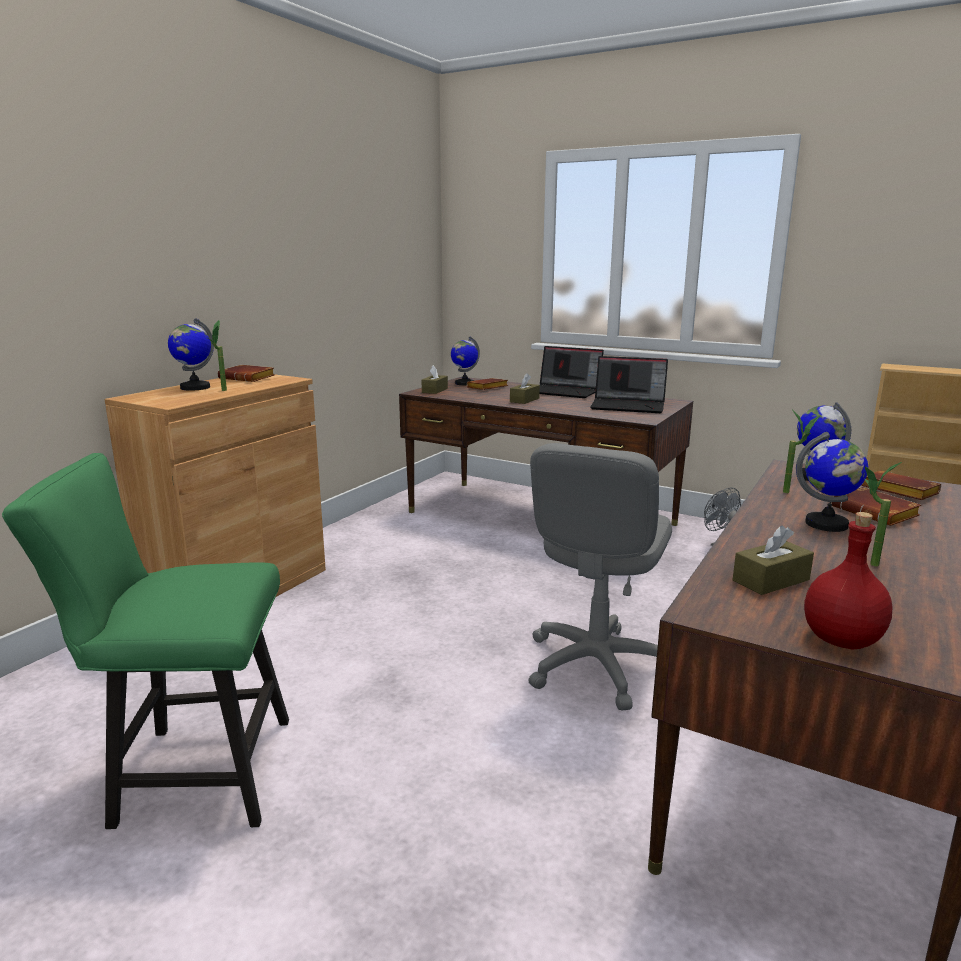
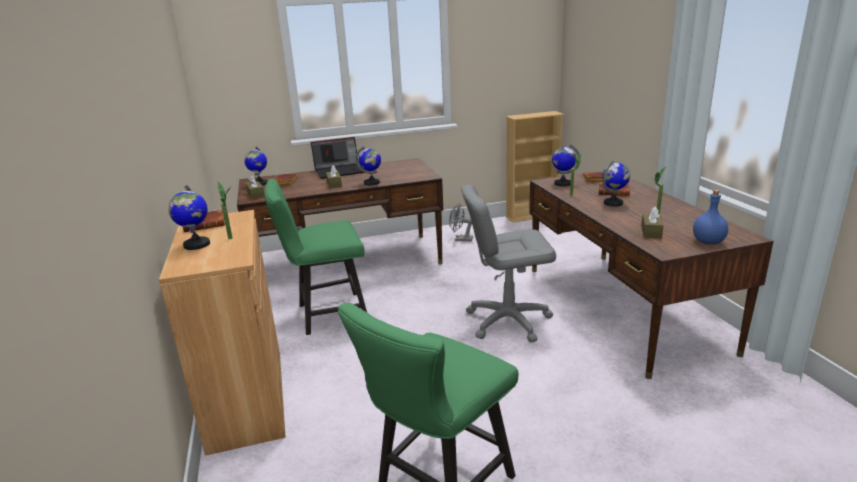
camera: 45 degrees left, 5 degrees up
grey office chair [528,443,672,711] -> grey office chair turned 105 degrees clockwise [461,185,556,342]
laptop [590,356,668,413] -> none
red bottle [804,512,893,649] -> blue bottle [693,190,728,245]
none -> green chair [264,179,367,335]
none -> globe [355,146,381,185]

